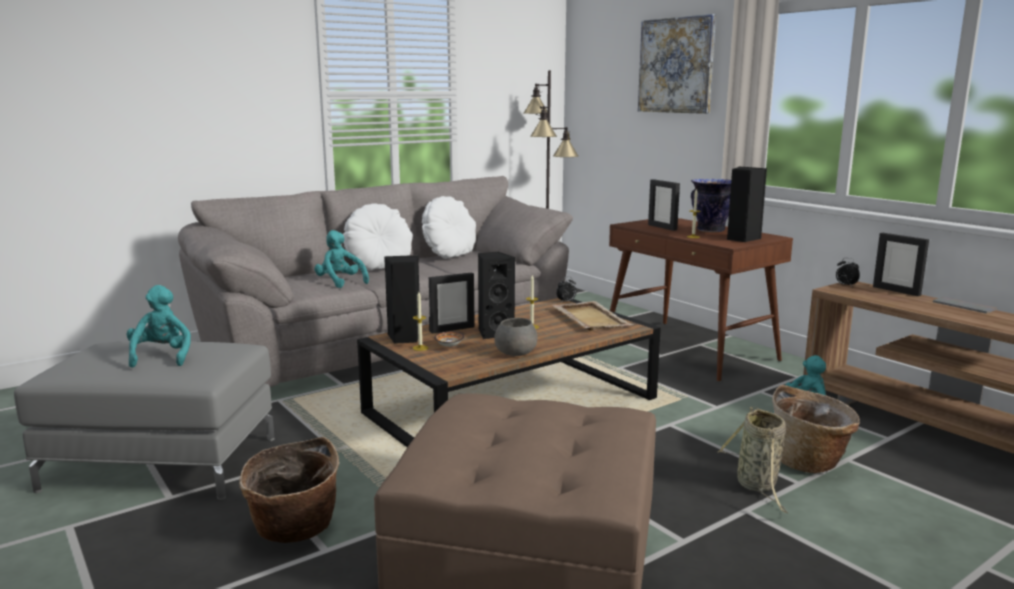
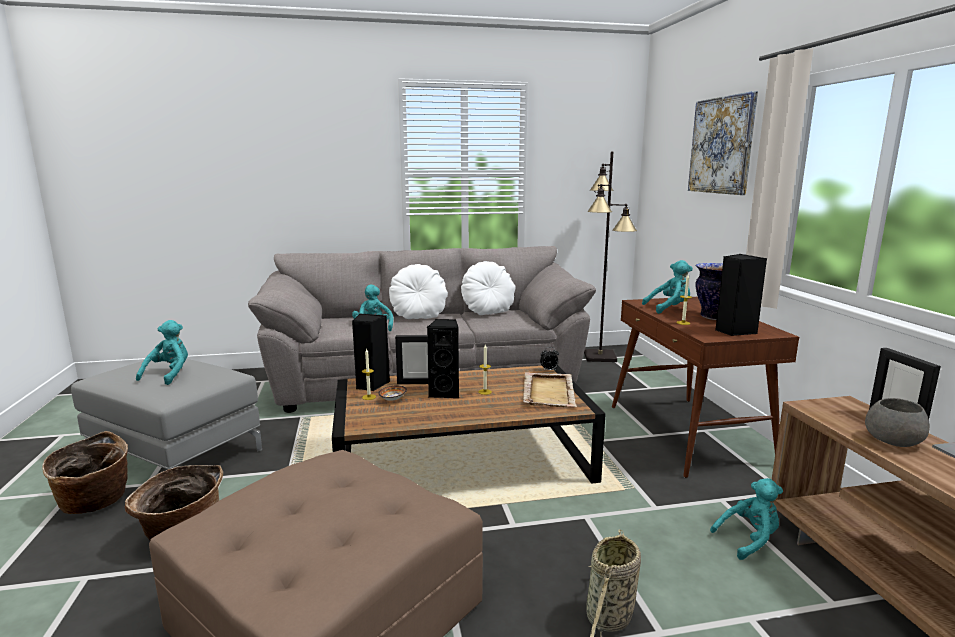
camera: 25 degrees right, 0 degrees up
grey bowl [494,318,537,356] -> grey bowl moved to [865,398,930,447]
picture frame [648,179,680,231] -> turquoise plush toy [642,260,693,314]
basket [772,385,860,473] -> basket moved to [42,431,128,514]
alarm clock [836,258,860,286] -> none

